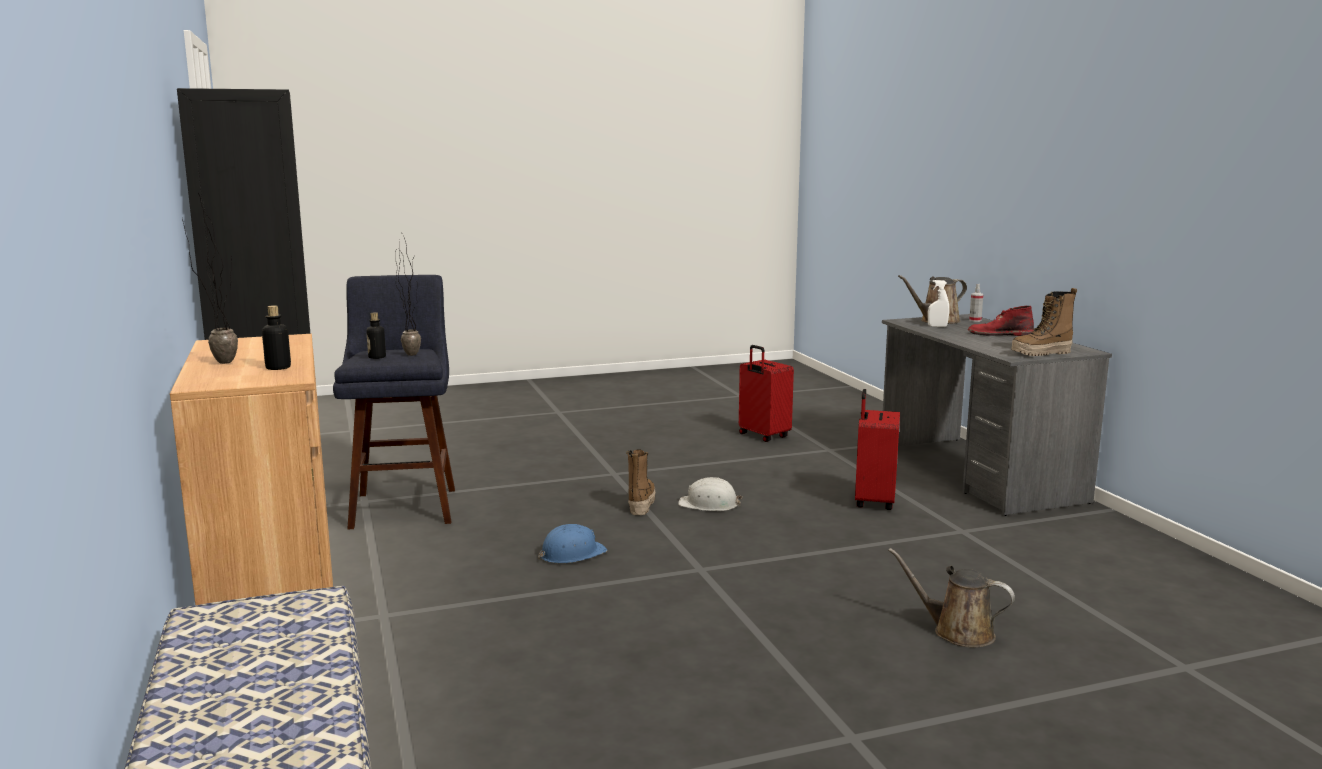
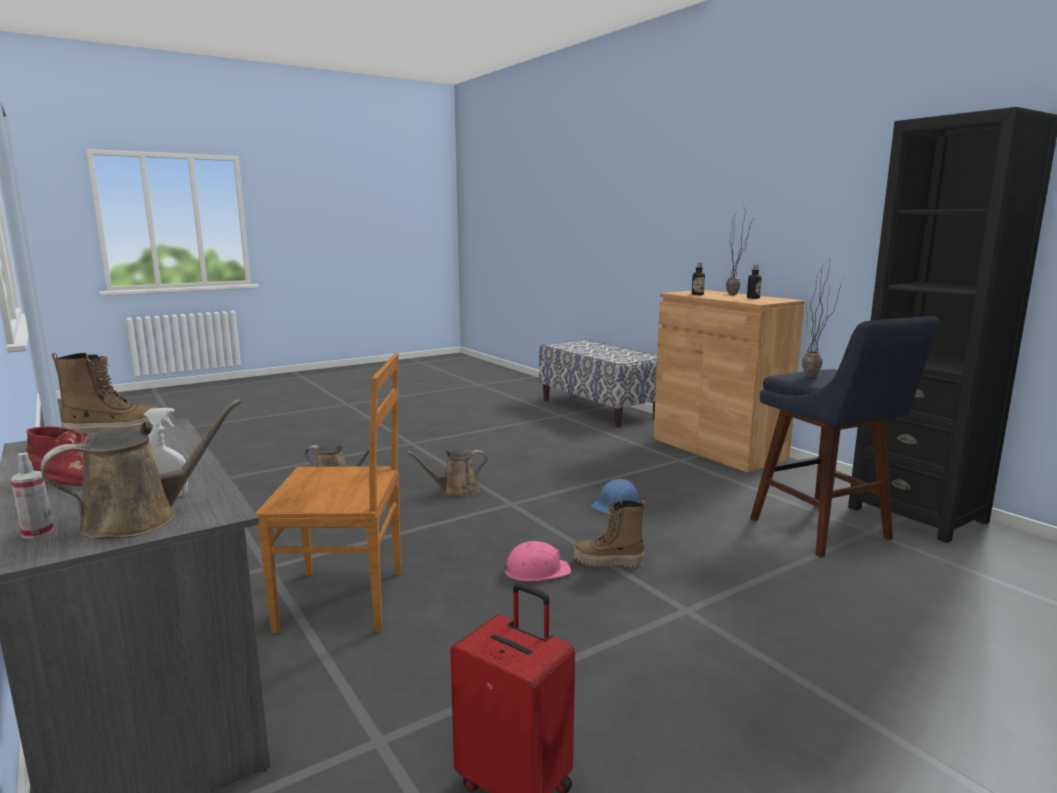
camera: 165 degrees right, 0 degrees up
bottle [366,312,386,359] -> bottle moved to [747,265,762,299]
boot [626,449,655,515] -> boot turned 105 degrees clockwise [574,500,645,567]
white hard hat [678,477,742,511] -> pink hard hat [501,541,571,581]
red suitcase [855,389,900,510] -> brown chair [256,353,401,633]
none -> brown watering can [406,449,487,497]

